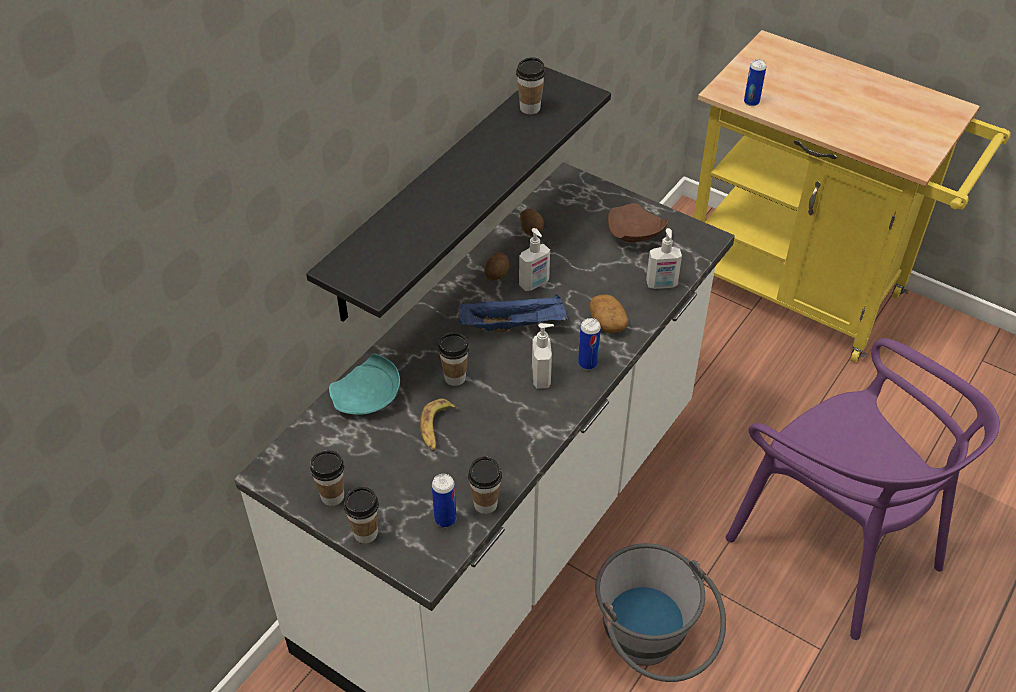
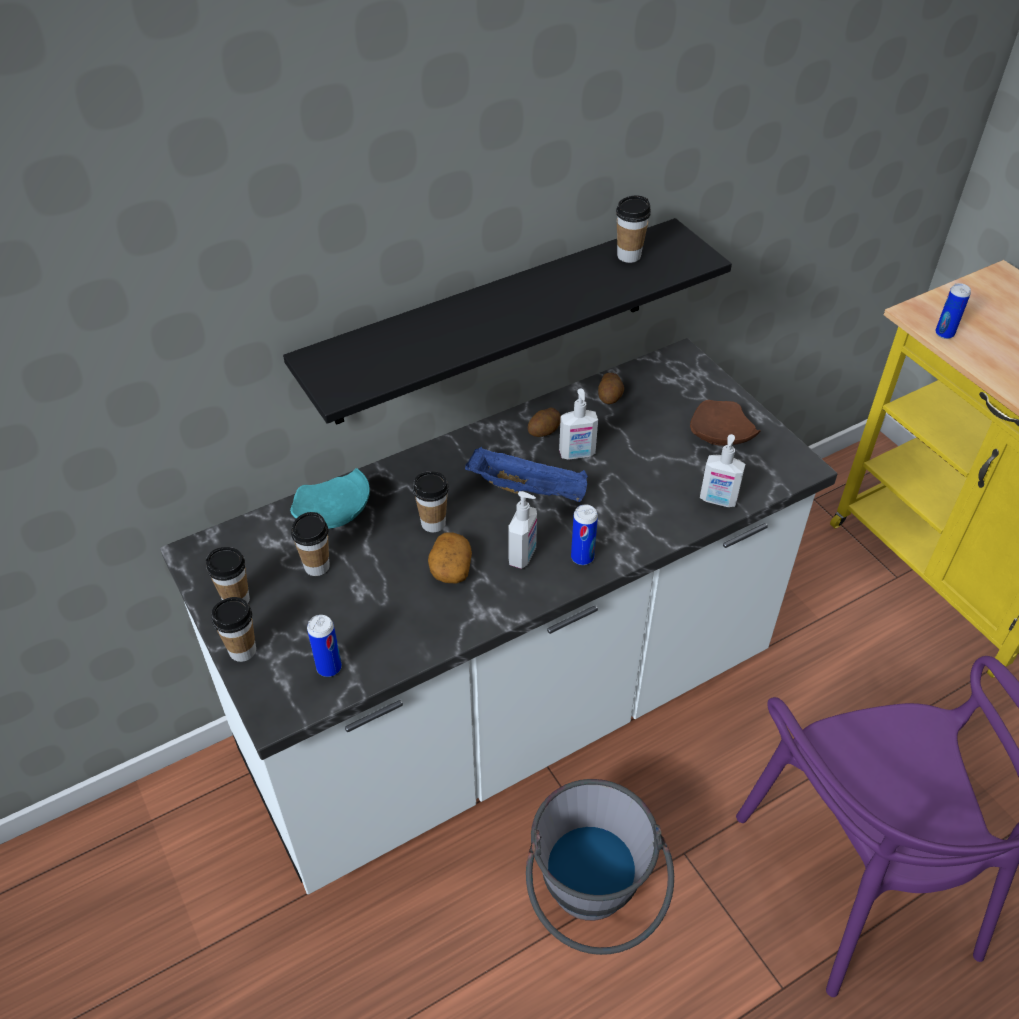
camera: 25 degrees right, 0 degrees up
banana [420,399,458,452] -> none
cup [468,456,502,514] -> cup moved to [291,512,330,576]
potato [590,295,629,333] -> potato moved to [428,532,472,584]

